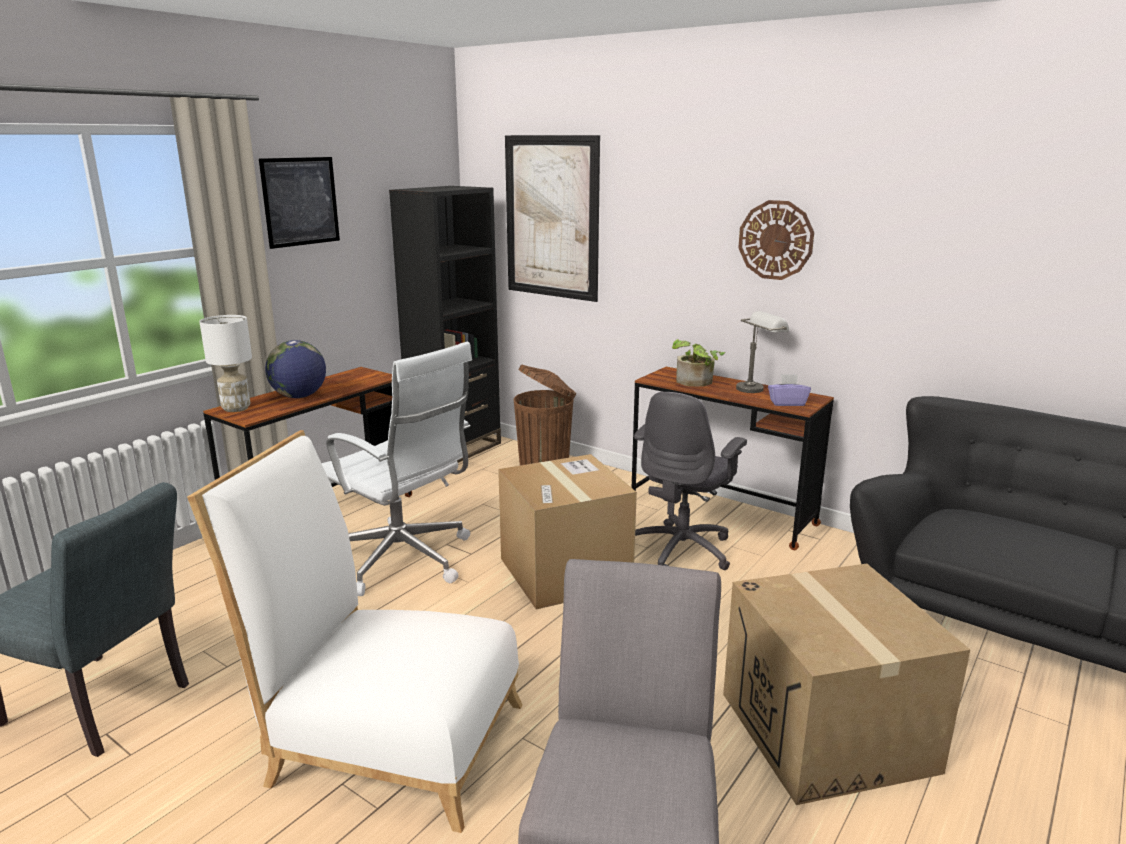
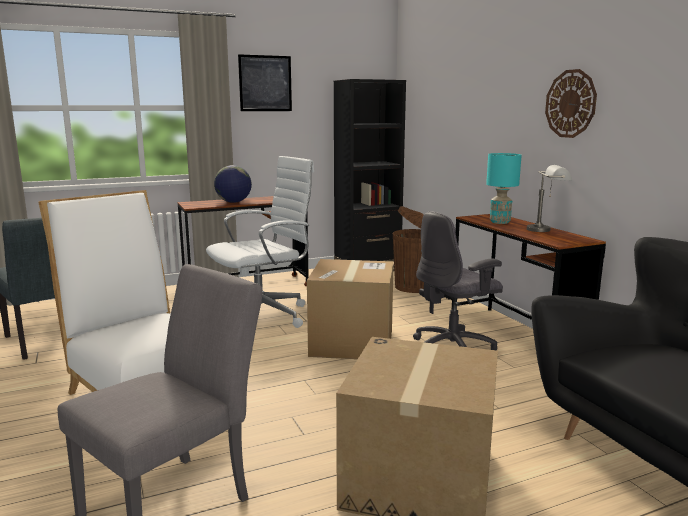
camera: 30 degrees right, 5 degrees down
white table lamp [199,315,252,412] -> none
white office chair [322,342,472,596] -> white office chair turned 105 degrees counterclockwise [206,156,314,328]
picture [505,135,600,302] -> none
potted plant [672,339,725,387] -> turquoise table lamp [486,153,522,224]
purple tissue box [768,374,811,406] -> none

